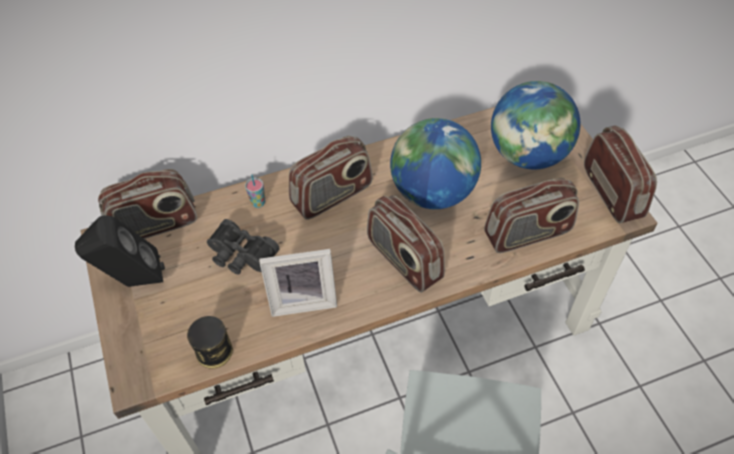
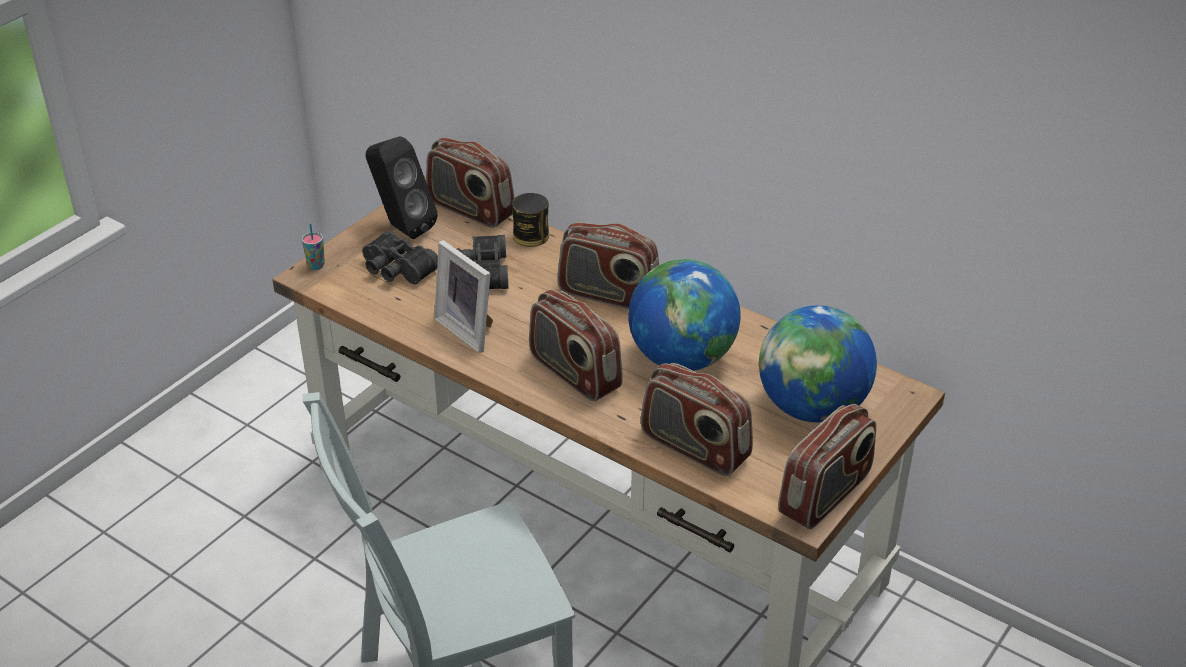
camera: 55 degrees right, 15 degrees down
can [187,316,233,369] -> can moved to [512,193,549,247]
cup [245,175,265,208] -> cup moved to [302,224,325,270]
radio [367,195,445,293] -> radio turned 60 degrees counterclockwise [529,289,623,401]
none -> black binoculars [362,231,438,284]

